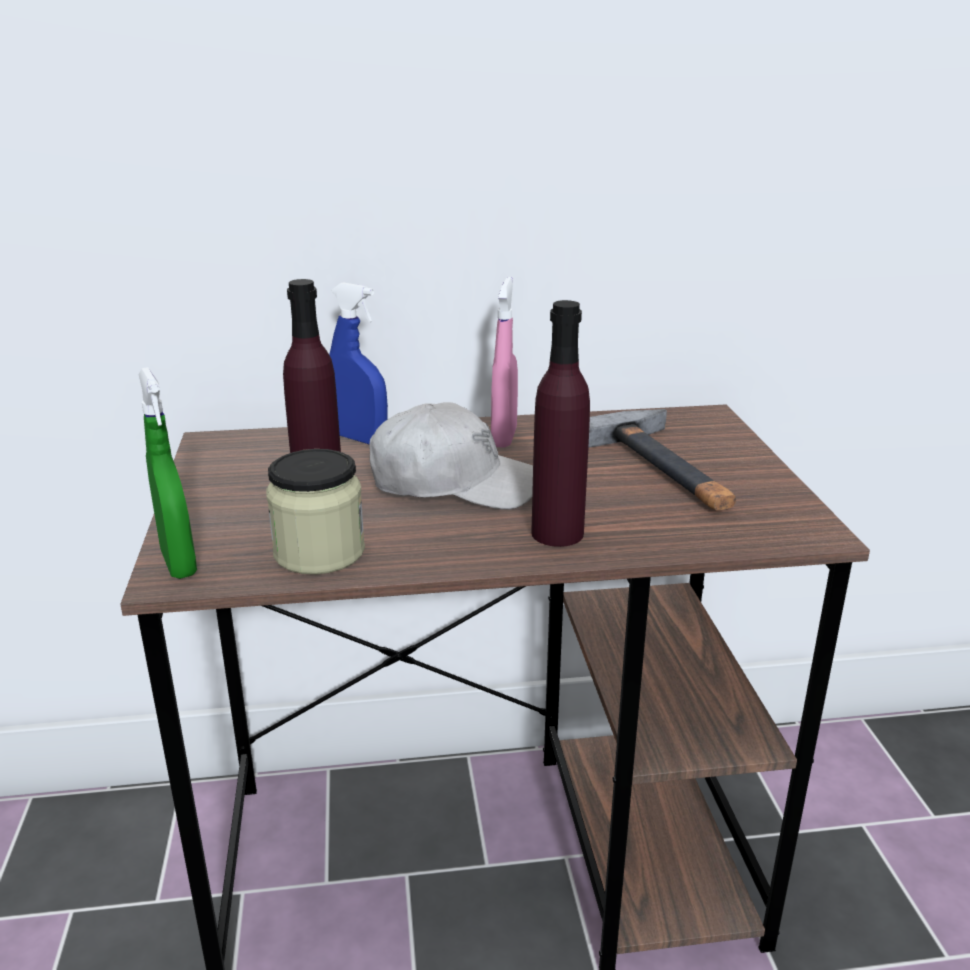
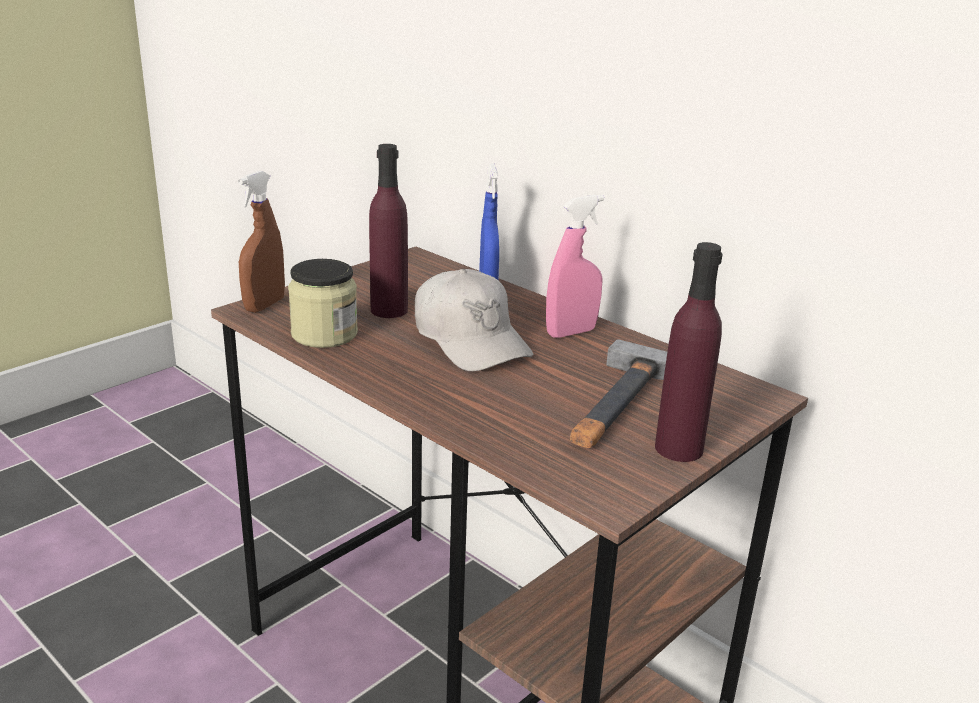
camera: 50 degrees right, 0 degrees up
green spray bottle [139,367,197,579] -> brown spray bottle [238,171,285,313]
purple bottle [531,300,590,547] -> purple bottle moved to [655,242,723,462]

